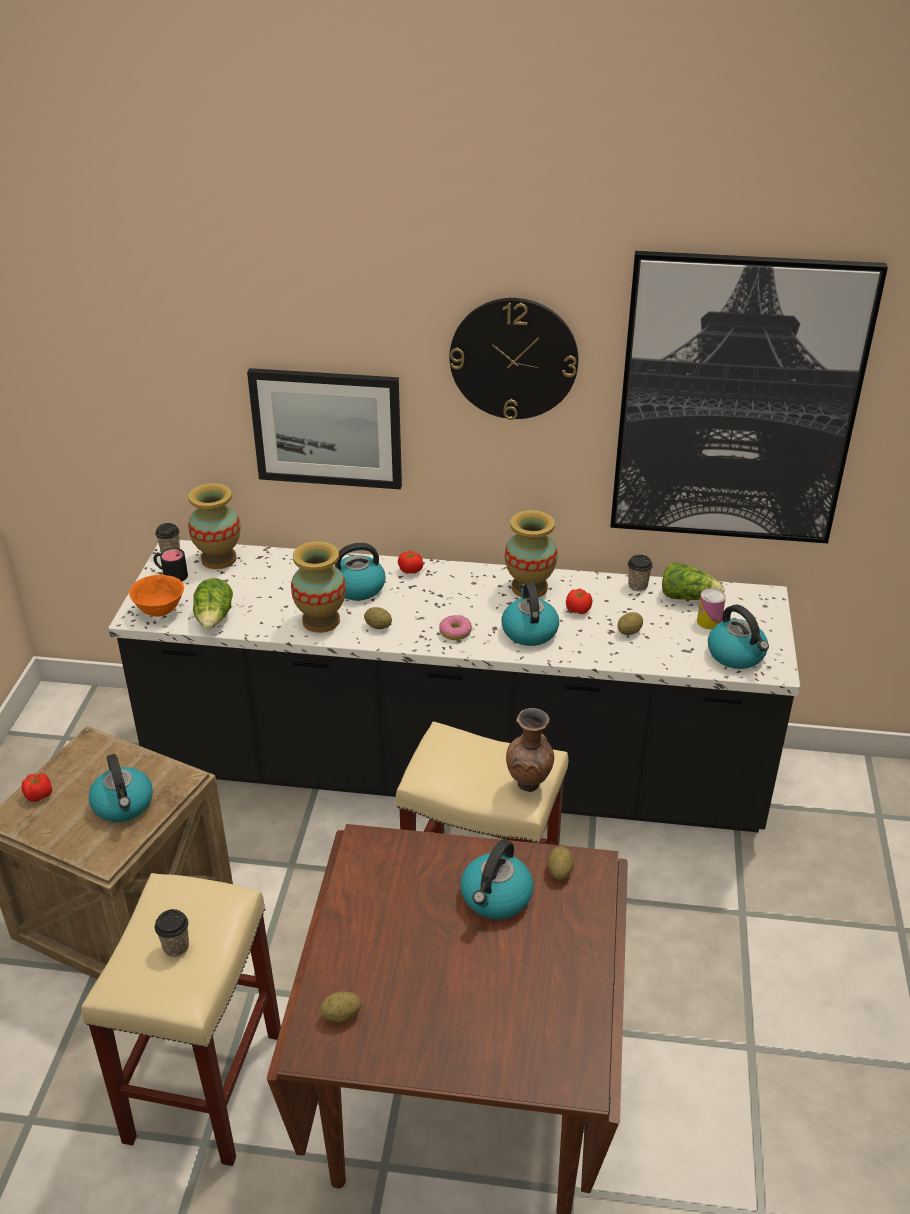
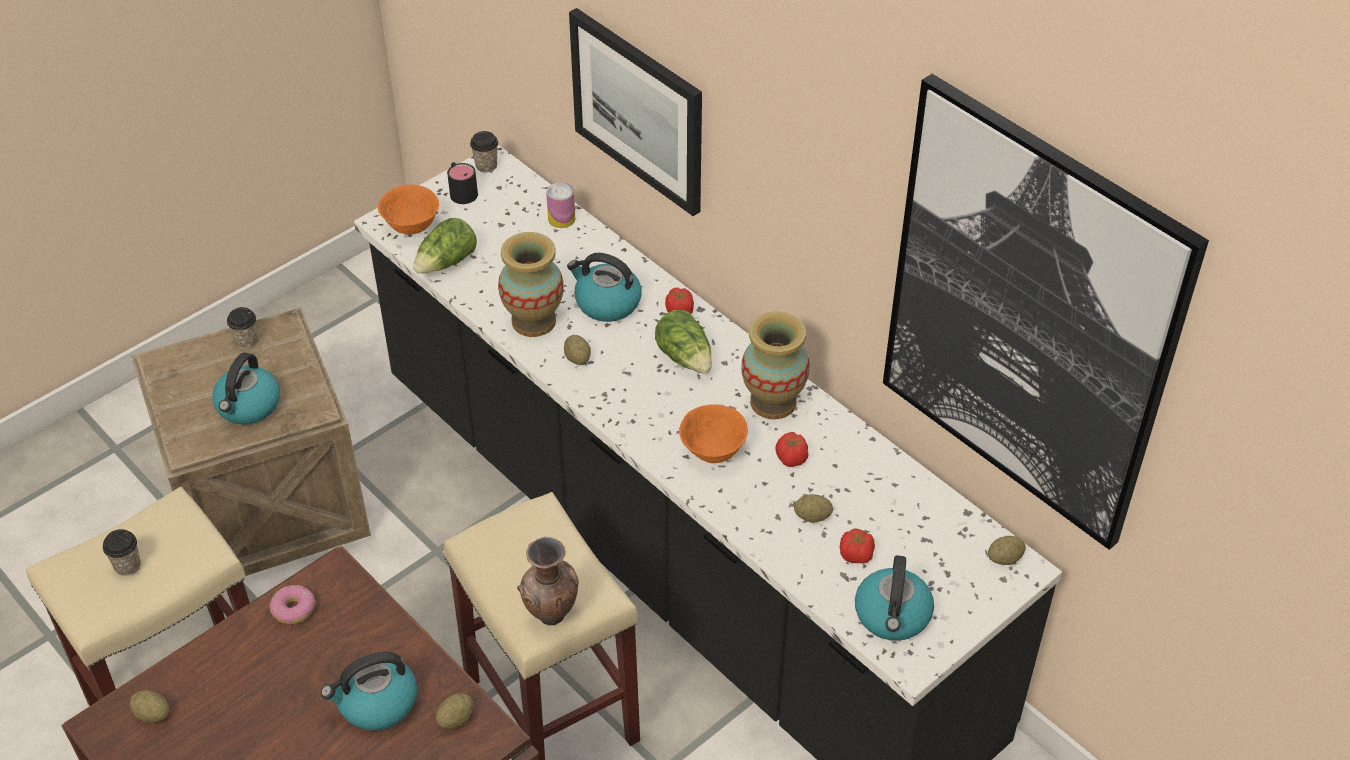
camera: 40 degrees right, 10 degrees up
tomato [22,773,52,802] -> tomato moved to [840,529,875,564]
vase [188,483,241,569] -> none
donut [439,615,472,640] -> donut moved to [269,585,315,624]
wall clock [449,298,578,420] -> none
kettle [501,583,559,646] -> orange bowl [679,404,748,463]
cup [628,555,653,591] -> cup moved to [227,307,258,349]
lettuce [662,562,725,600] -> lettuce moved to [655,310,712,373]
can [697,589,726,629] -> can moved to [546,182,575,228]
none -> potato [988,536,1026,565]

